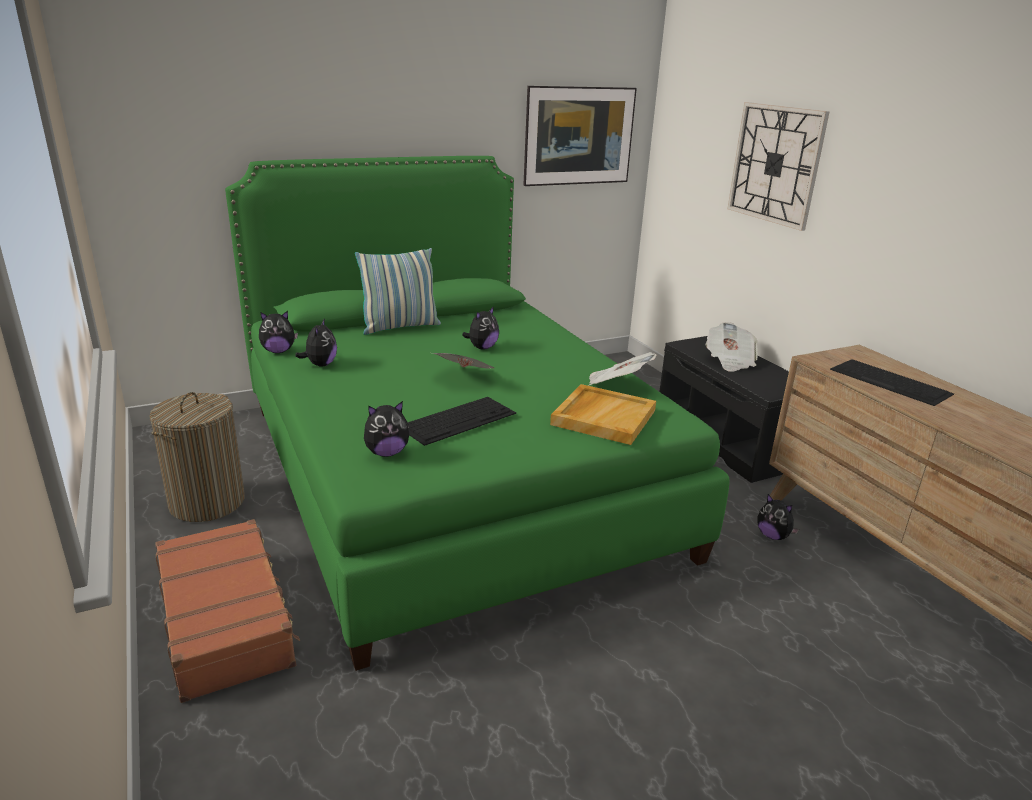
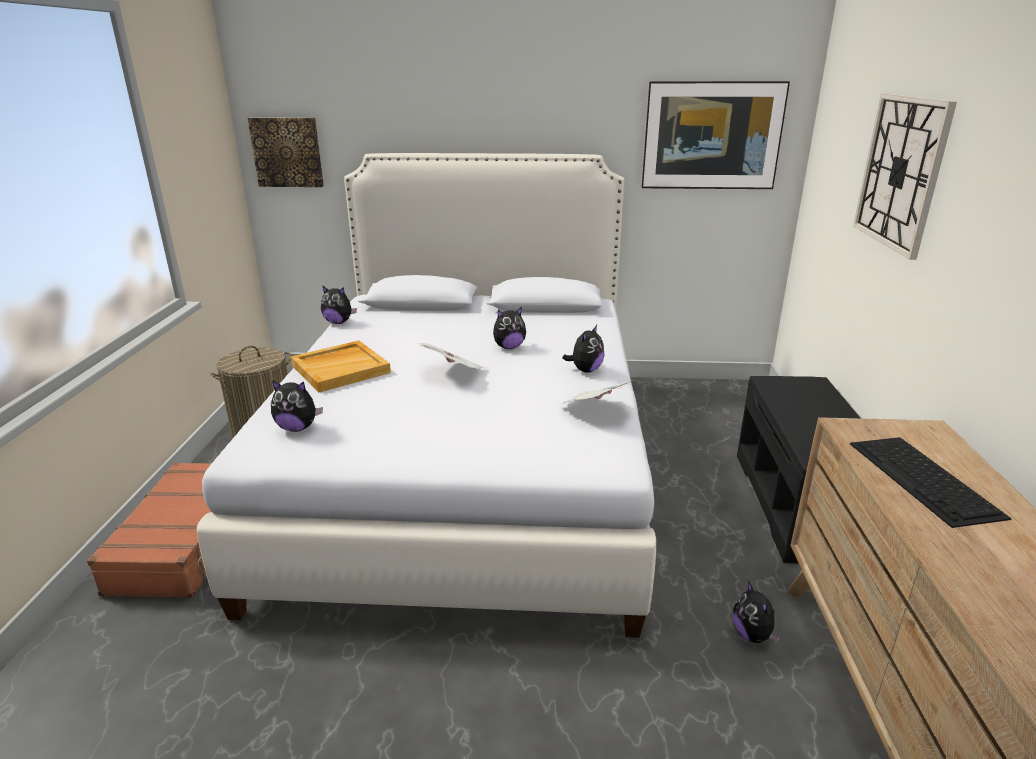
camera: 30 degrees right, 0 degrees up
green bed [225,156,730,671] -> white bed [197,153,656,638]
plush toy [295,318,337,367] -> plush toy moved to [562,325,604,373]
pillow [355,248,441,335] -> none
keyboard [407,397,516,446] -> none
beige tray [550,384,656,445] -> beige tray moved to [290,340,391,393]
newspaper [705,322,758,372] -> none
none -> picture [248,118,324,187]

